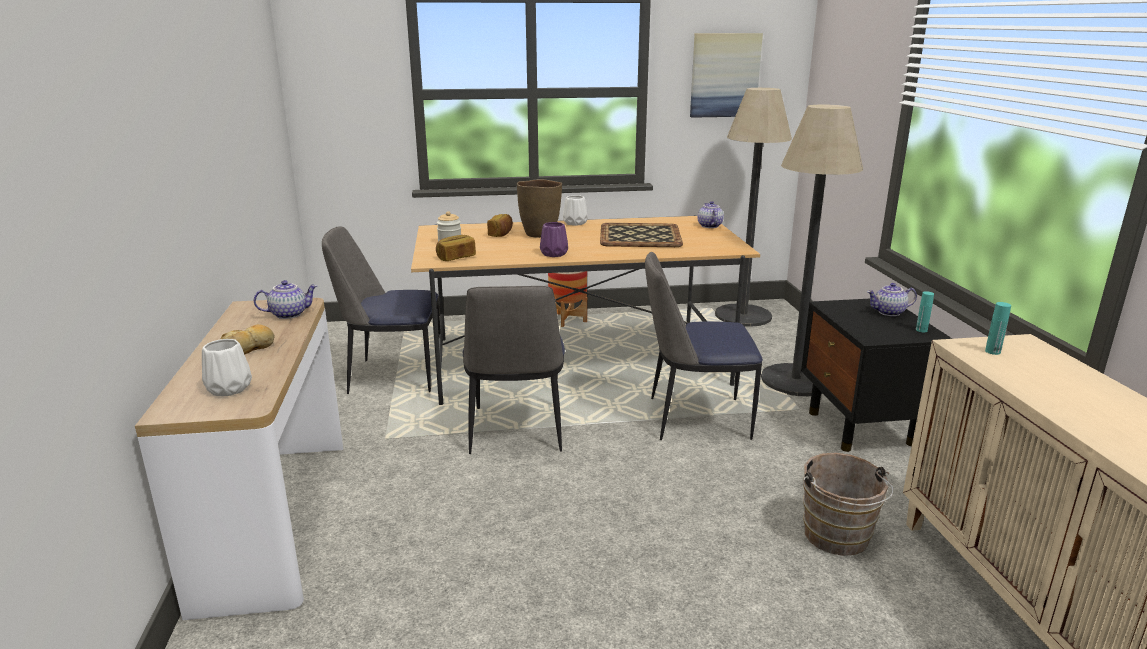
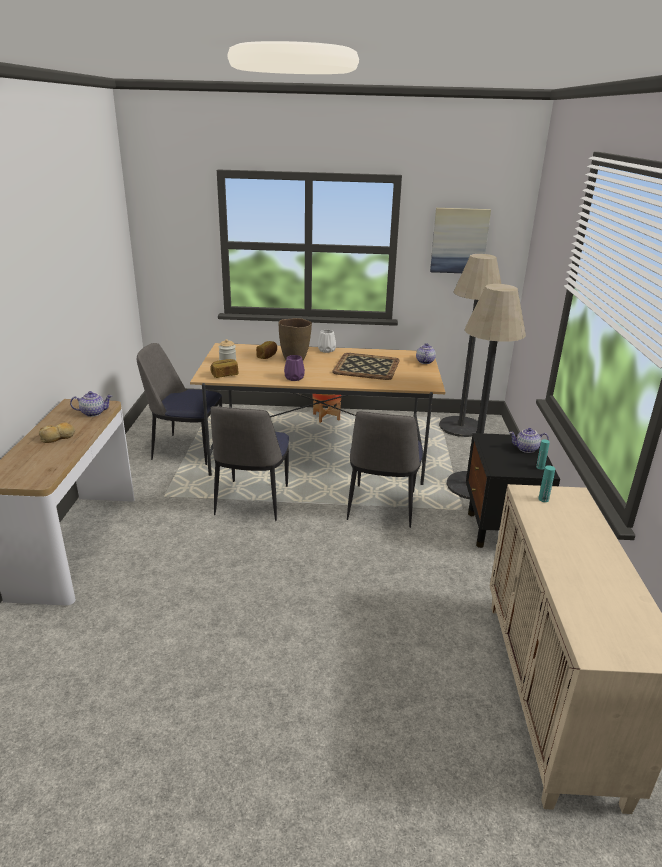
camera: 10 degrees right, 5 degrees up
white vase [202,339,252,396] -> none
chair [645,252,763,440] -> chair turned 90 degrees counterclockwise [347,411,422,528]
brown bucket [803,453,894,556] -> none

